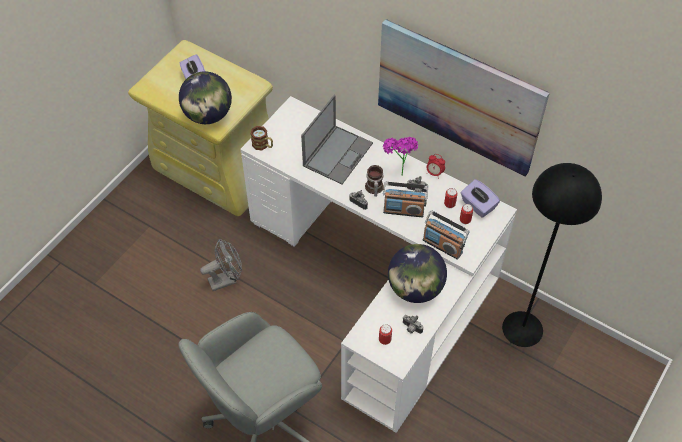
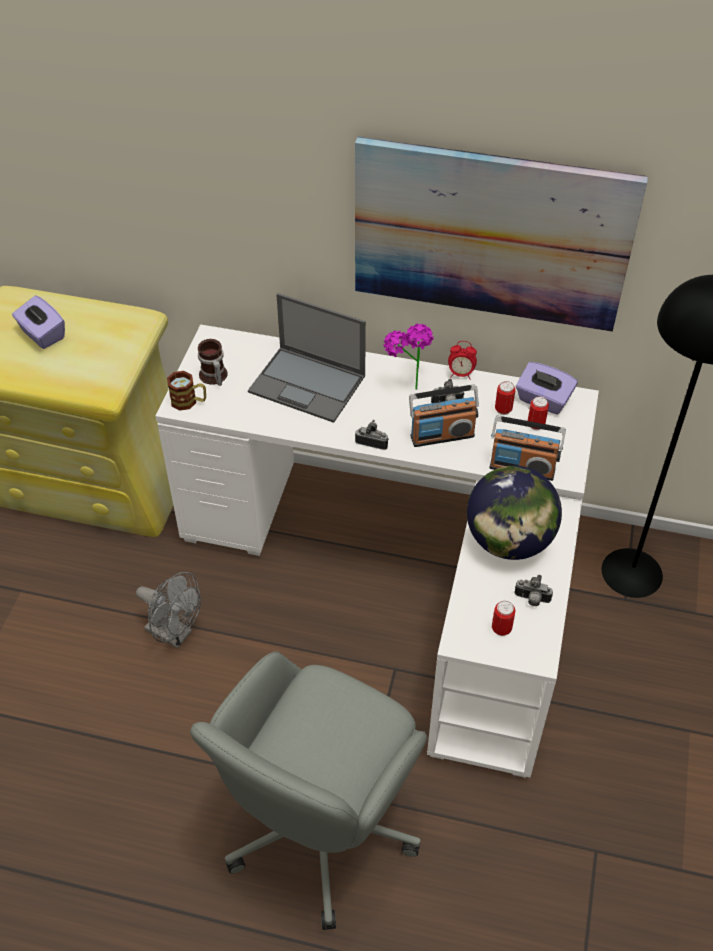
camera: 20 degrees left, 5 degrees down
globe [179,71,232,124] -> none
grey fan [200,239,242,291] -> grey fan turned 75 degrees clockwise [136,572,201,649]
laptop [301,95,373,184] -> laptop turned 105 degrees clockwise [248,293,366,423]
mug [365,165,384,197] -> mug moved to [198,339,228,386]

